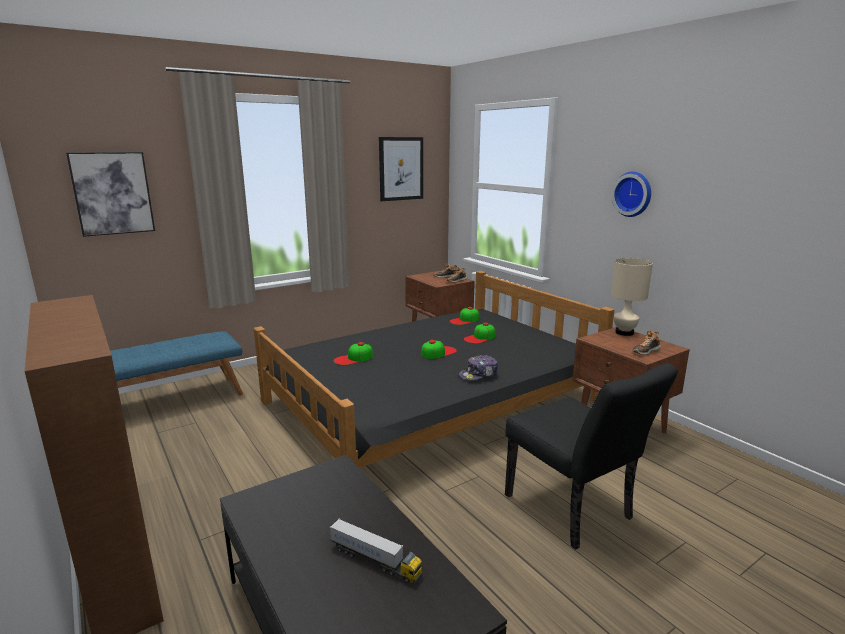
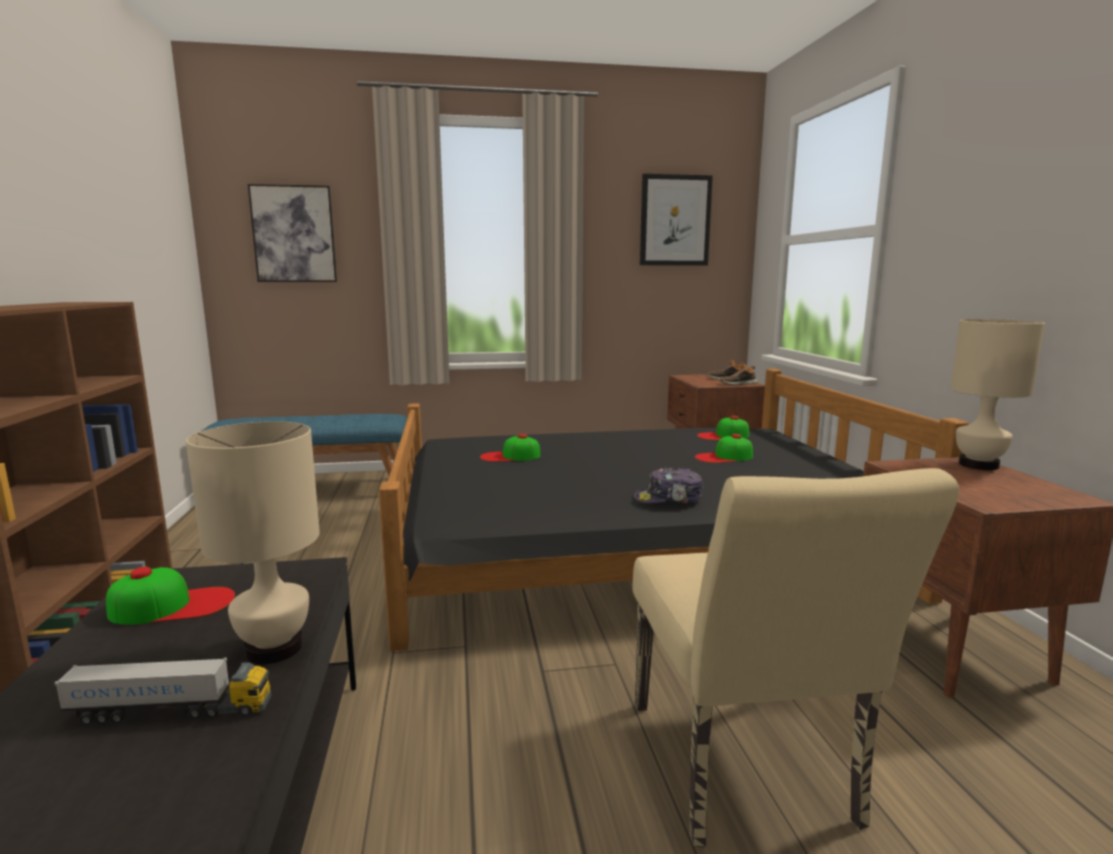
camera: 25 degrees right, 5 degrees down
toy truck [329,519,422,584] -> toy truck turned 60 degrees counterclockwise [54,658,271,725]
cap [421,340,457,359] -> cap moved to [106,567,235,625]
black chair [505,363,678,550] -> beige chair [632,468,959,848]
wall clock [611,172,651,217] -> none
shoe [632,330,661,355] -> none
none -> beige table lamp [186,421,320,664]

